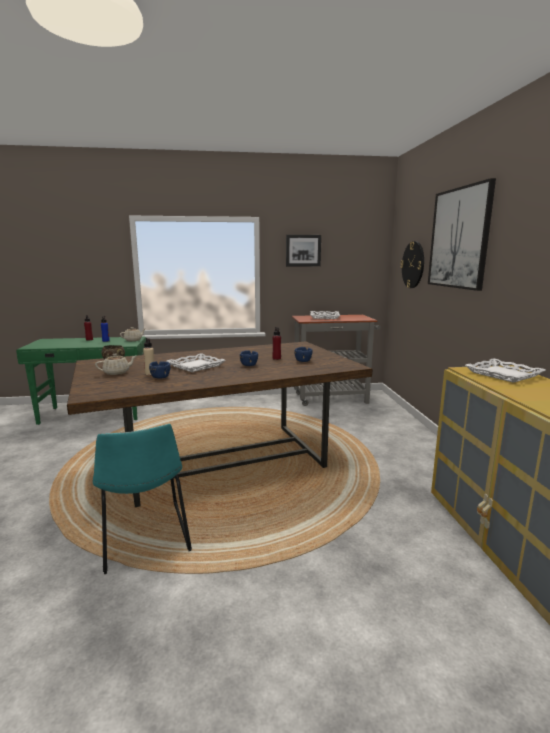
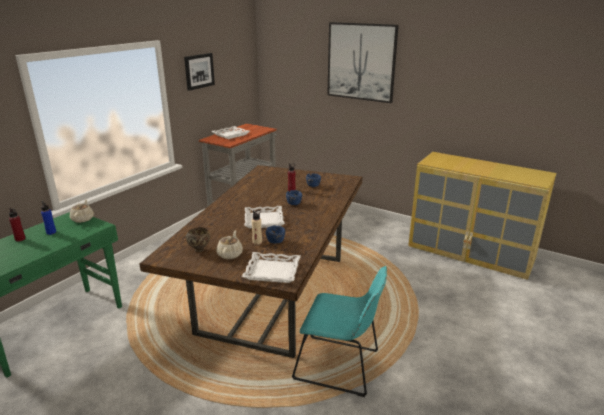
camera: 50 degrees left, 10 degrees up
wall clock [400,241,424,288] -> none
white tray [465,358,546,383] -> white tray moved to [242,252,301,283]

